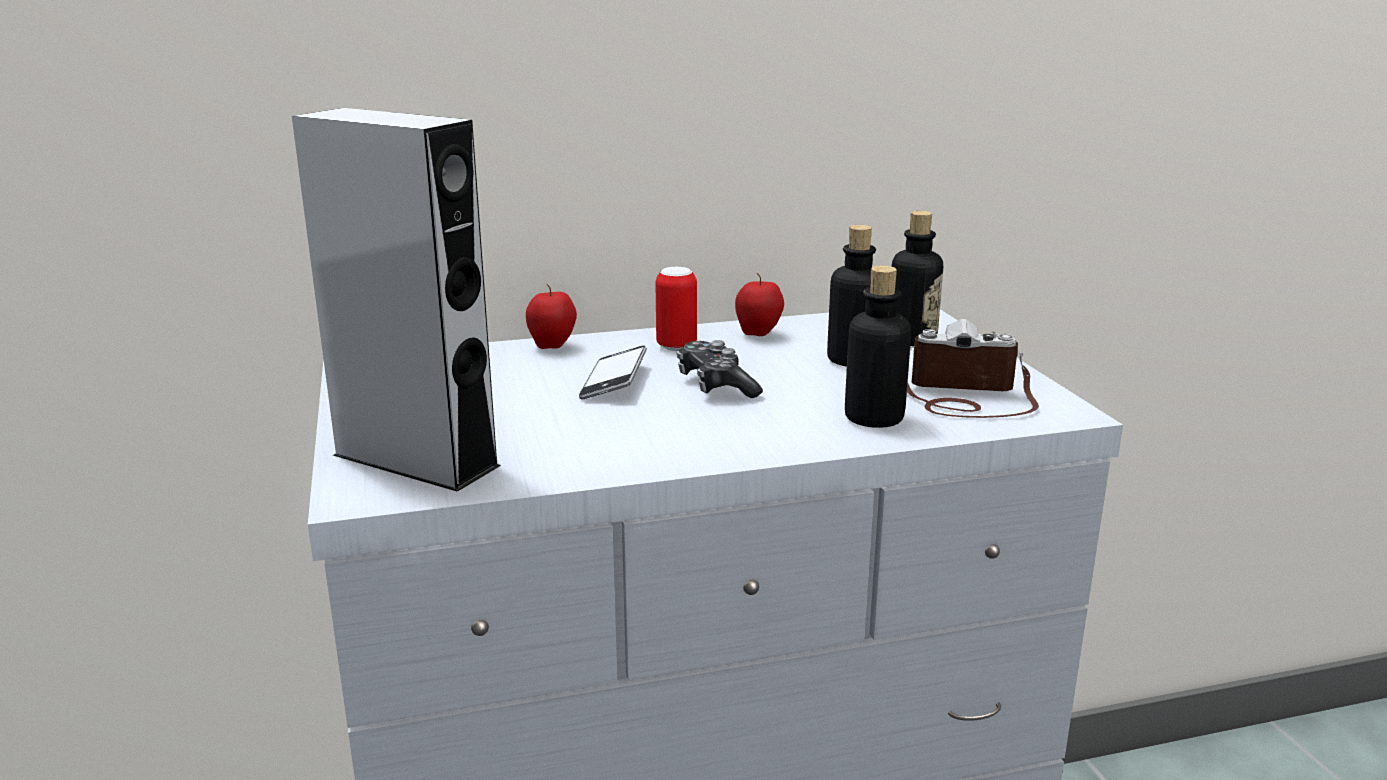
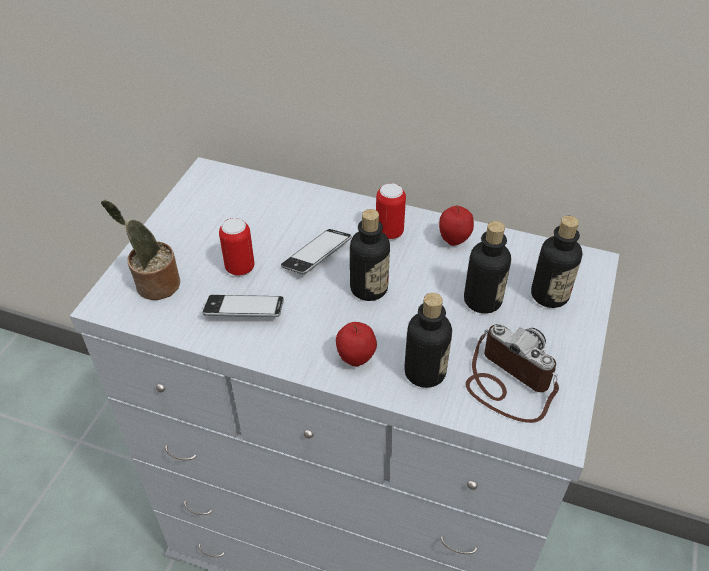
camera: 35 degrees right, 25 degrees up
grey speaker [292,108,501,492] -> potted plant [101,200,180,300]
apple [526,284,577,349] -> apple moved to [336,322,377,367]
game controller [677,340,763,398] -> bottle [350,209,390,301]
none -> phone [202,295,284,317]
none -> can [219,218,254,276]

